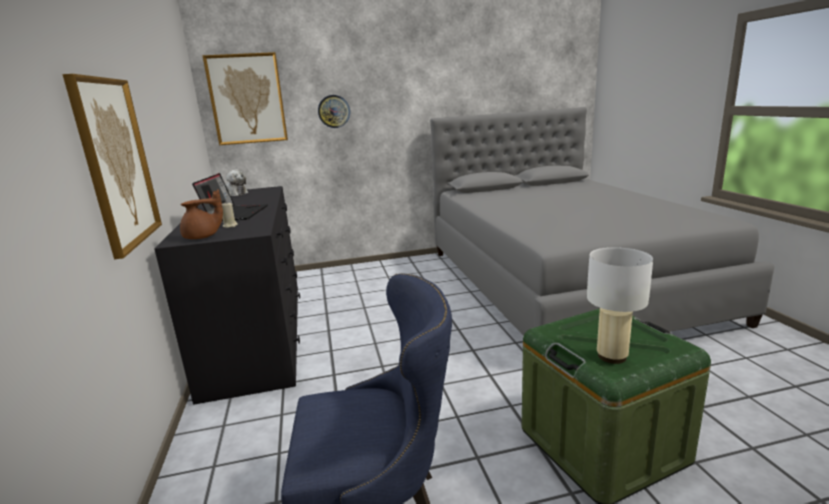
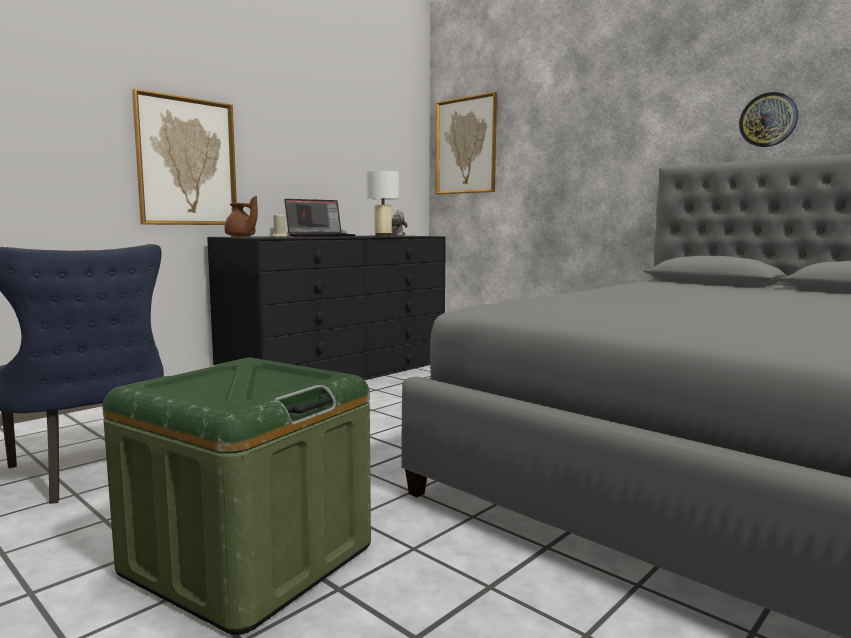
camera: 55 degrees right, 10 degrees down
wall clock [318,95,350,128] -> wall clock moved to [739,92,798,147]
white table lamp [587,247,653,364] -> white table lamp moved to [367,171,399,237]

